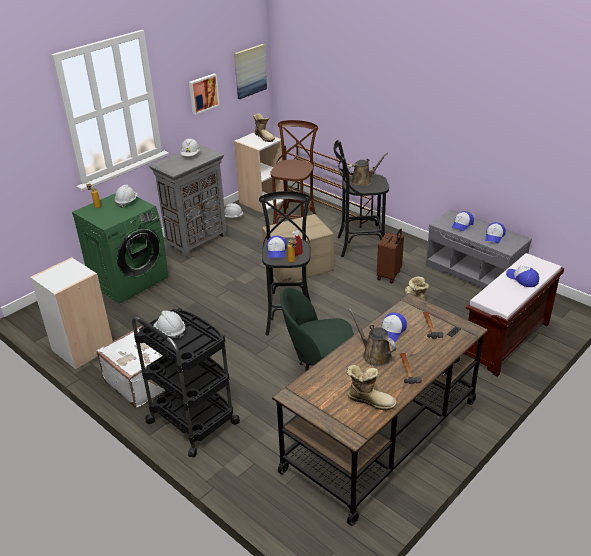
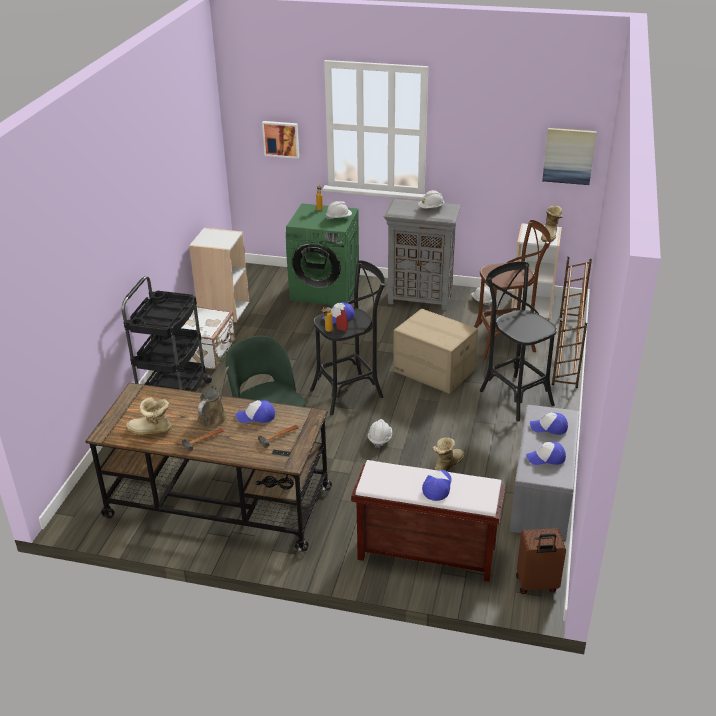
camera: 60 degrees right, 0 degrees up
white hard hat [153,311,185,339] -> white hard hat moved to [368,419,392,448]
picture [189,74,220,115] -> picture moved to [262,121,299,159]
boot [347,365,397,410] -> boot turned 105 degrees clockwise [126,397,172,435]
brown watering can [348,153,388,186] -> none
brown suitcase [377,229,404,283] -> brown suitcase moved to [516,528,566,594]

